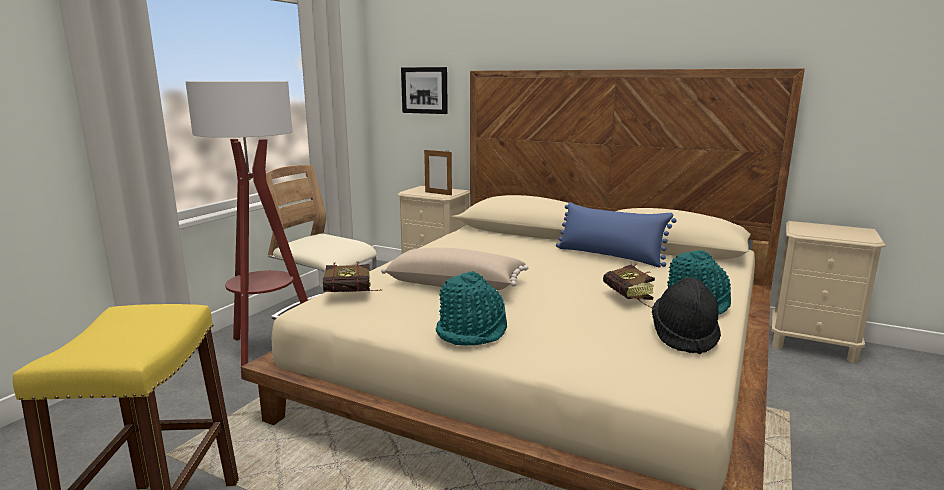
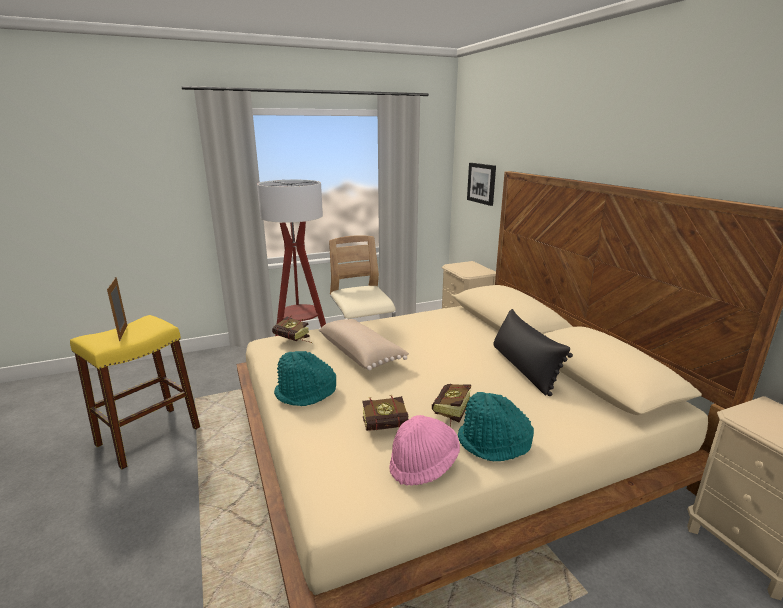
camera: 40 degrees right, 5 degrees up
picture frame [424,150,452,195] -> picture frame moved to [107,277,127,341]
blue pillow [556,202,677,268] -> black pillow [493,309,573,396]
black hat [652,277,721,354] -> pink hat [389,415,460,486]
none -> book [362,395,408,431]

